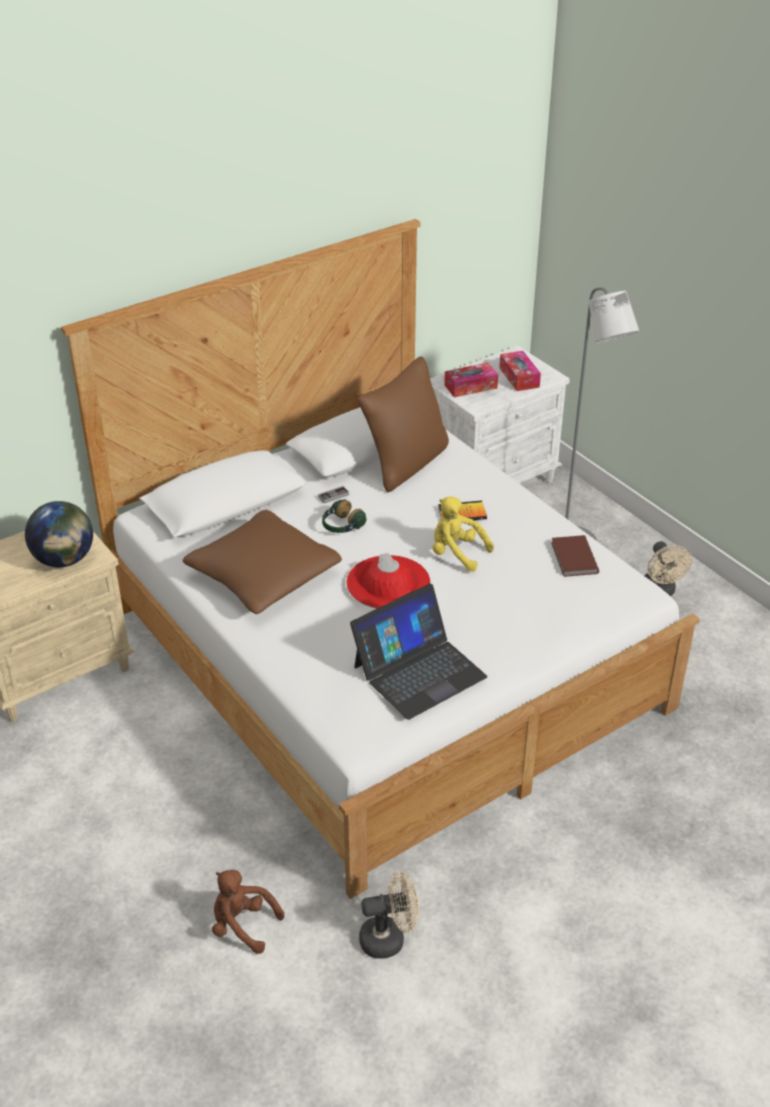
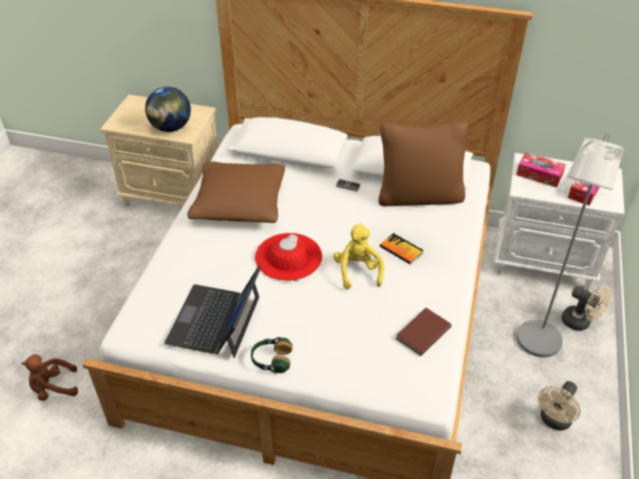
camera: 50 degrees right, 5 degrees up
brown plush toy [212,870,284,954] -> brown plush toy turned 90 degrees counterclockwise [21,354,78,401]
headphones [322,499,366,533] -> headphones moved to [251,337,292,373]
laptop [350,584,487,720] -> laptop turned 90 degrees clockwise [164,266,261,358]
beige fan [359,871,419,959] -> beige fan moved to [562,286,611,331]

